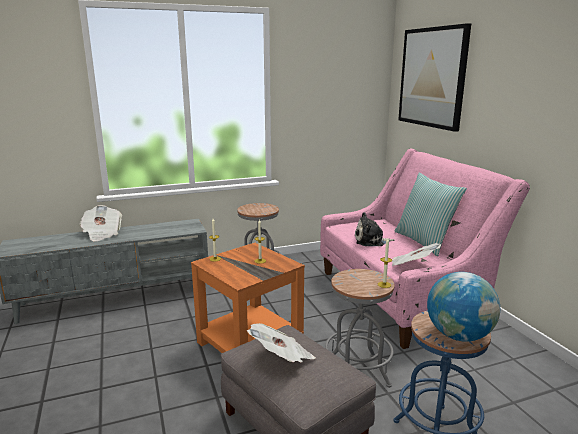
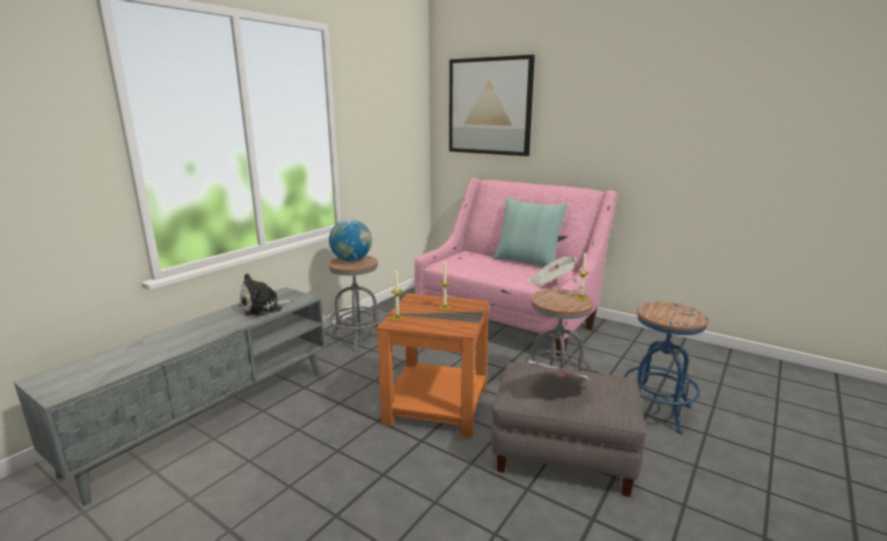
camera: 35 degrees left, 0 degrees up
newspaper [80,205,122,241] -> none
plush toy [354,212,395,246] -> plush toy moved to [239,273,293,317]
globe [427,272,500,341] -> globe moved to [329,219,372,261]

